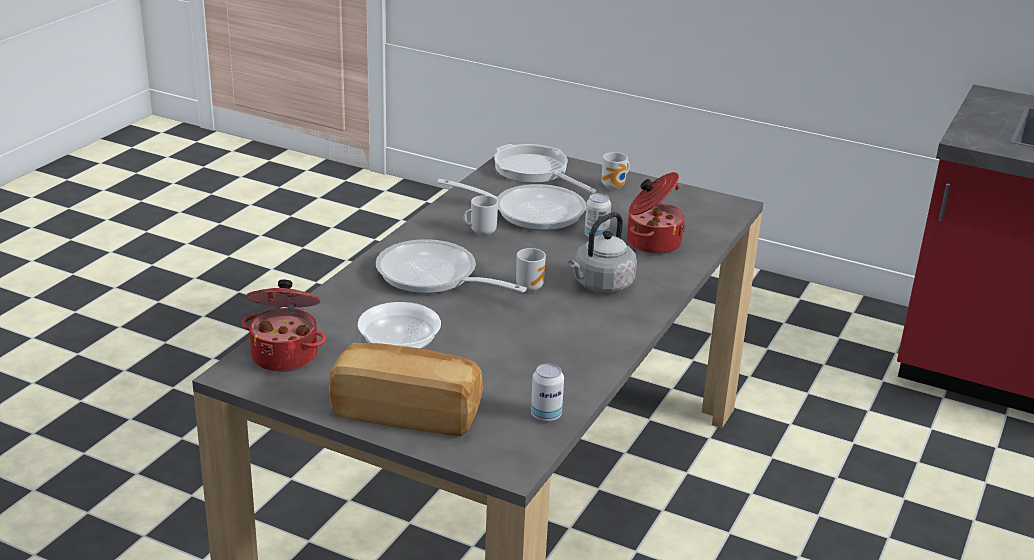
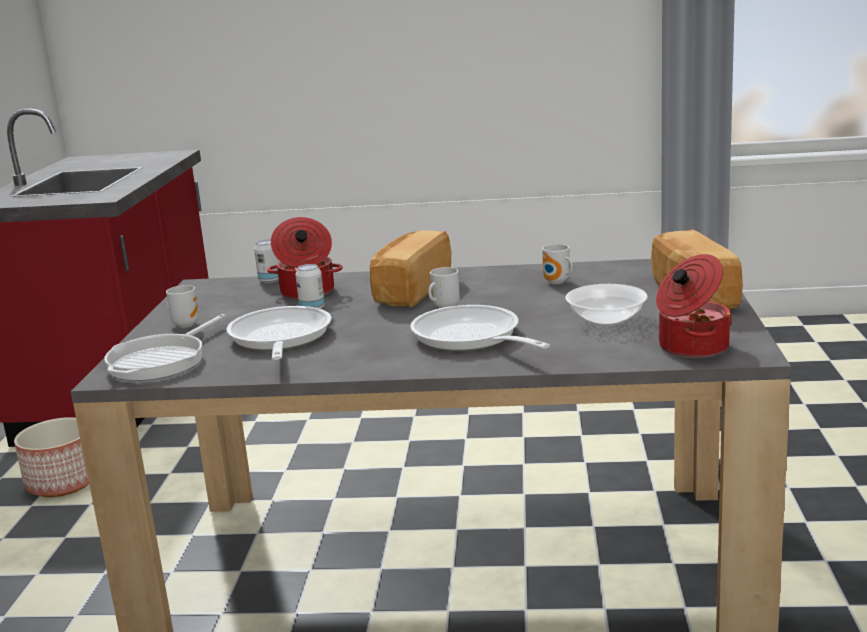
camera: 110 degrees left, 10 degrees down
frying pan [376,239,527,294] -> frying pan turned 135 degrees clockwise [410,305,550,351]
mug [464,195,498,236] -> mug moved to [542,244,573,284]
can [531,363,564,422] -> can moved to [254,239,280,283]
grey kettle [568,212,637,293] -> bread [370,230,451,307]
none -> planter [14,417,89,497]

